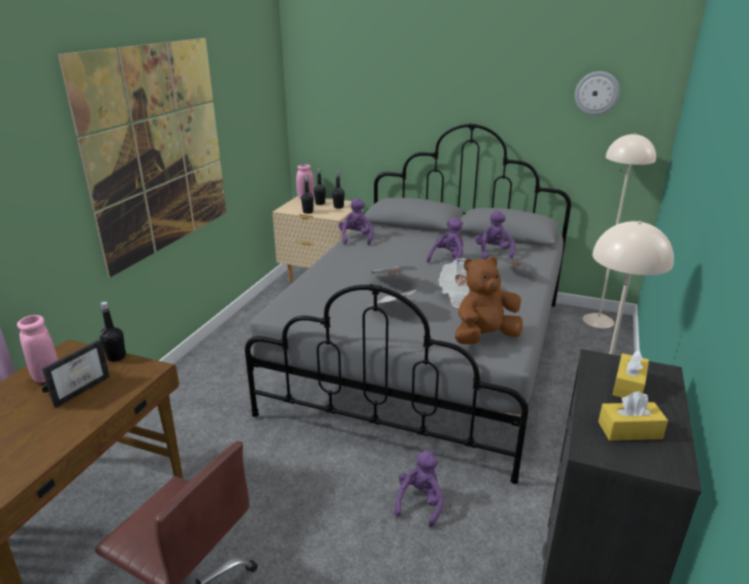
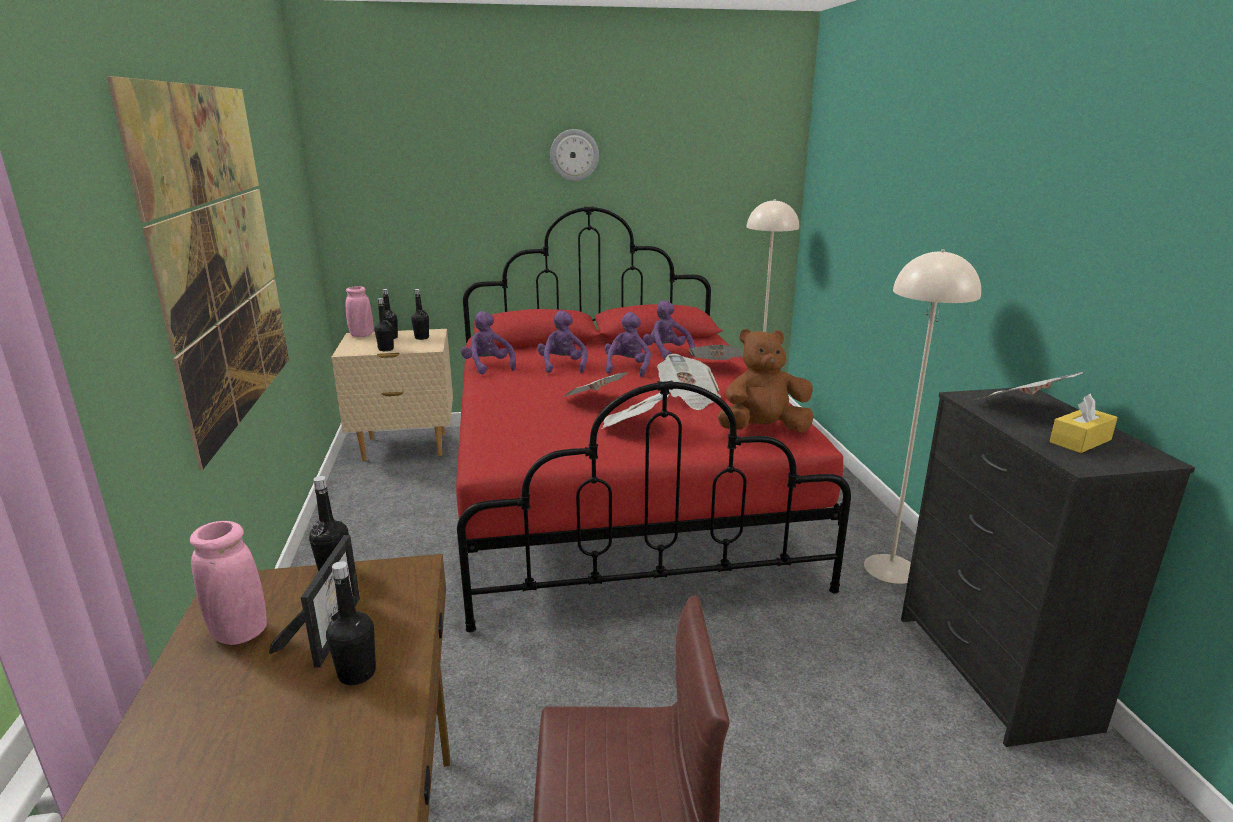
camera: 30 degrees left, 5 degrees down
grey bed [245,123,571,484] -> red bed [456,206,851,632]
purple plush toy [394,450,444,528] -> purple plush toy moved to [537,310,588,373]
brown plush toy [455,256,523,344] -> brown plush toy turned 45 degrees clockwise [718,329,814,432]
wall clock [575,71,620,115] -> wall clock moved to [550,129,599,181]
yellow tissue box [613,349,649,397] -> newspaper [979,372,1085,399]
none -> black bottle [326,561,376,685]

